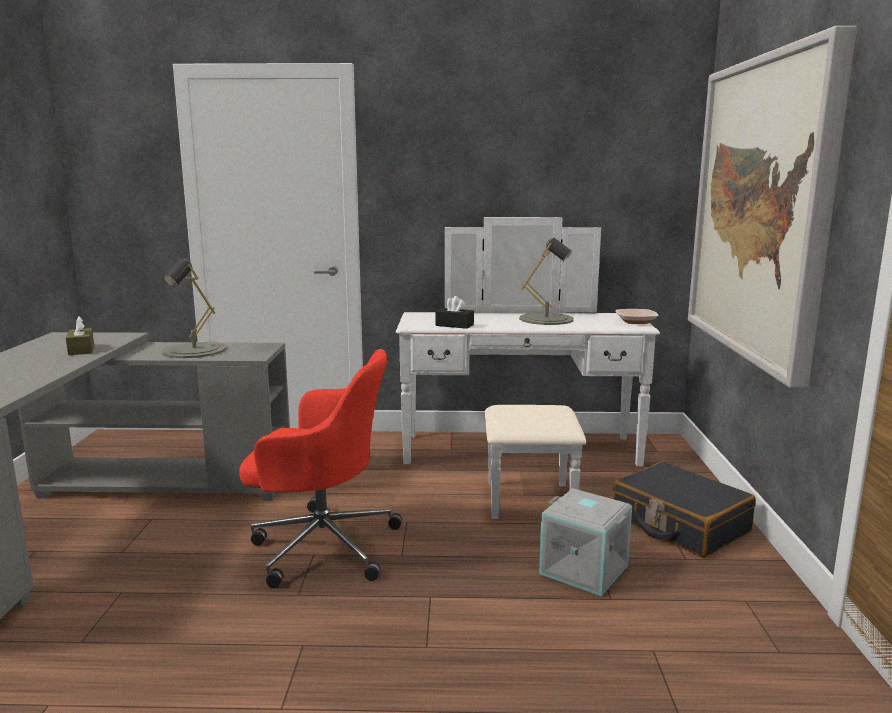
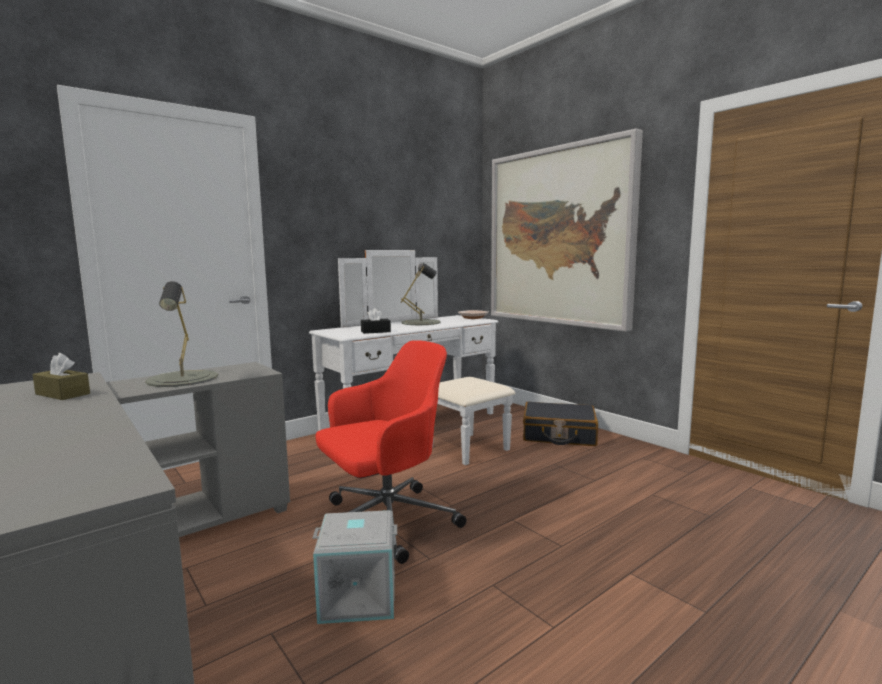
camera: 40 degrees left, 5 degrees down
grey storage box [539,488,632,596] -> grey storage box moved to [313,510,397,624]

